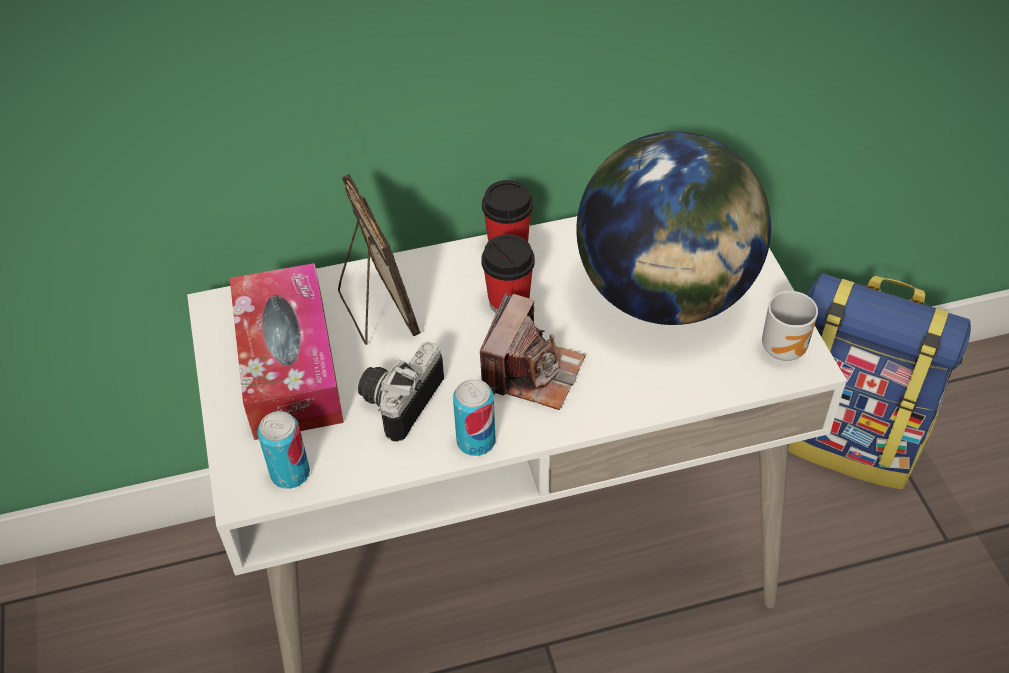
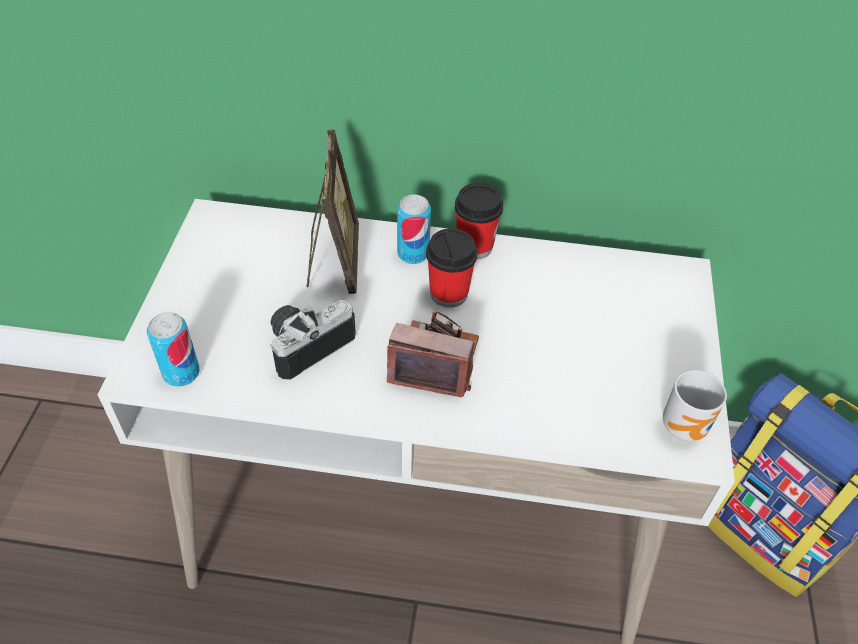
camera: 20 degrees right, 0 degrees up
tissue box [230,263,344,440] -> none
can [453,379,495,456] -> can moved to [397,194,431,264]
camera [480,293,585,410] -> camera turned 120 degrees counterclockwise [387,310,479,398]
globe [576,131,771,325] -> none

